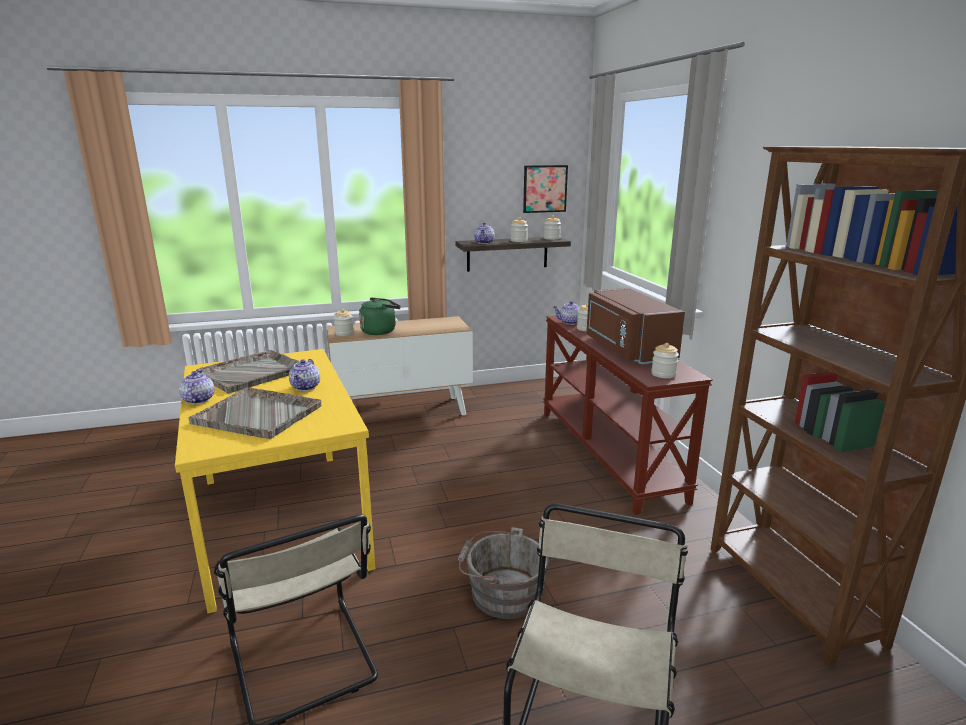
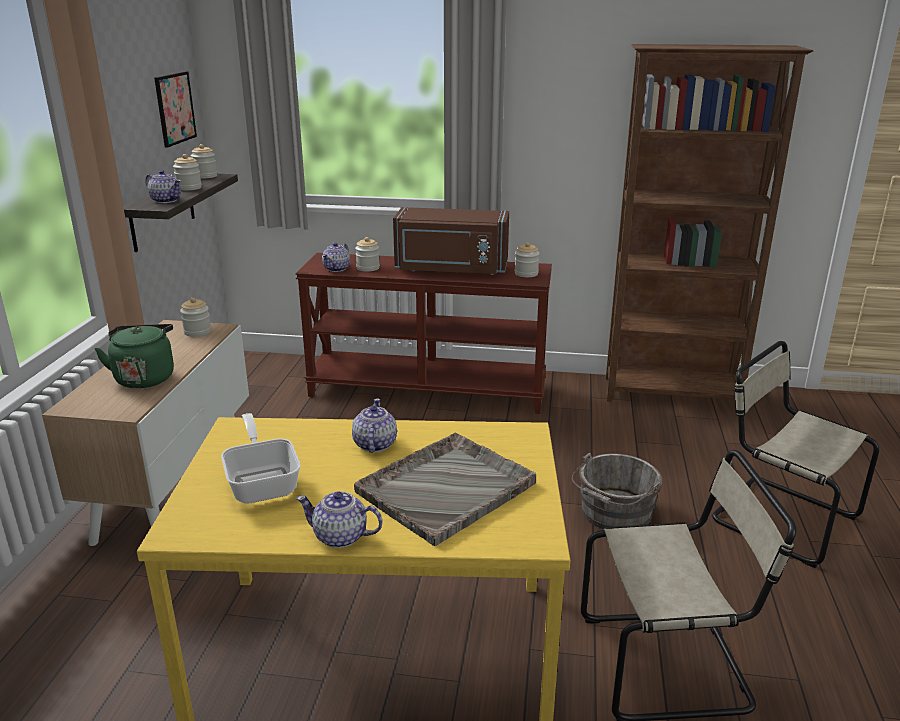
camera: 65 degrees left, 5 degrees up
grey tray [196,350,300,394] -> frying pan [221,413,301,504]
teapot [289,359,320,391] -> teapot turned 120 degrees counterclockwise [352,399,397,453]
jar [334,309,354,336] -> jar moved to [180,298,211,337]

